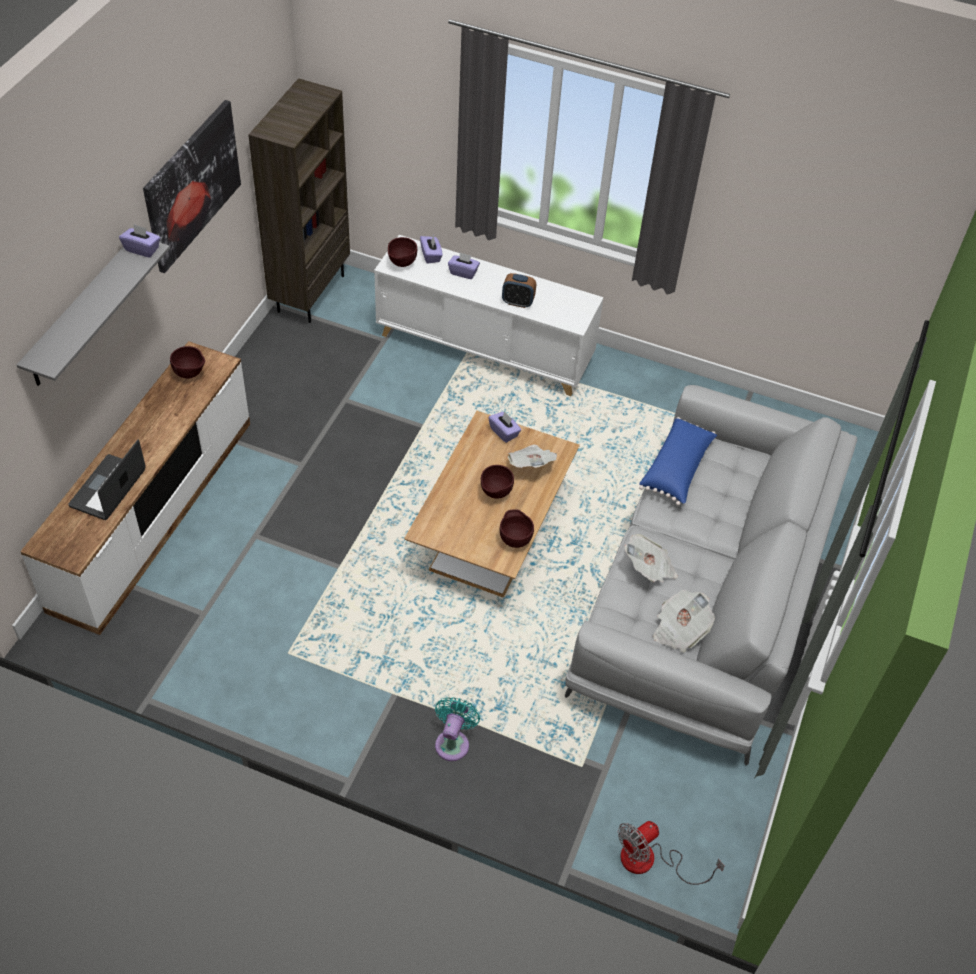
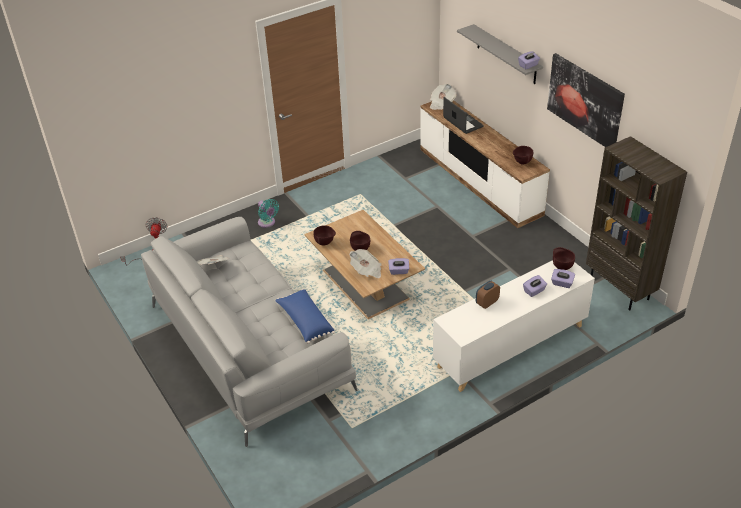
camera: 130 degrees right, 10 degrees down
newspaper [624,534,678,582] -> newspaper moved to [430,84,457,110]

